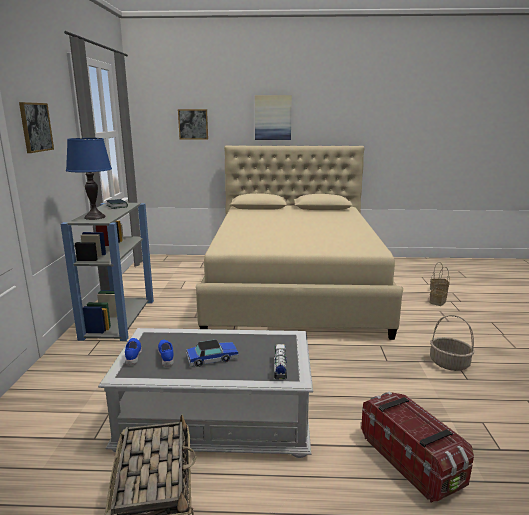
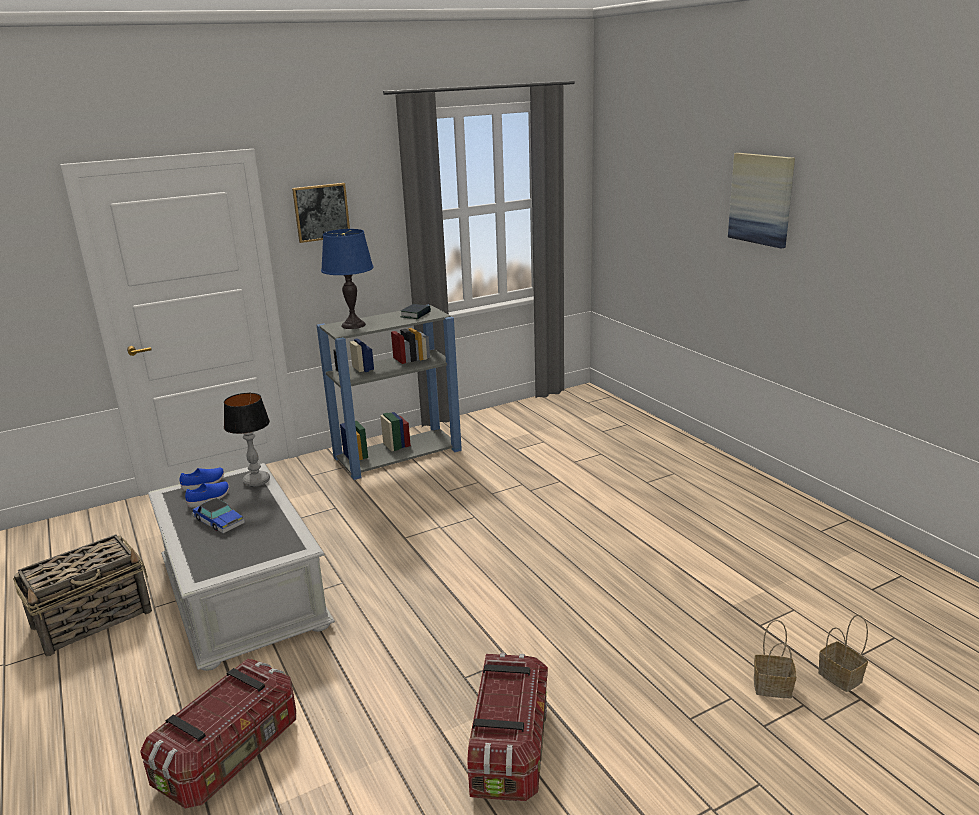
camera: 60 degrees right, 5 degrees up
picture [178,109,208,140] -> none
beige bed [196,145,403,340] -> none
toy truck [274,344,287,379] -> none
basket [430,315,474,371] -> storage box [467,653,548,801]
none -> table lamp [224,393,270,487]

